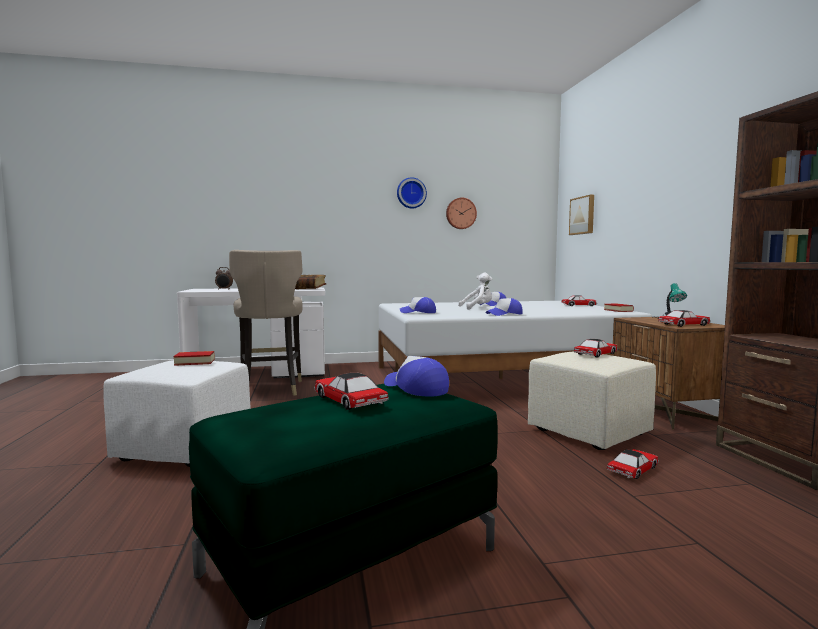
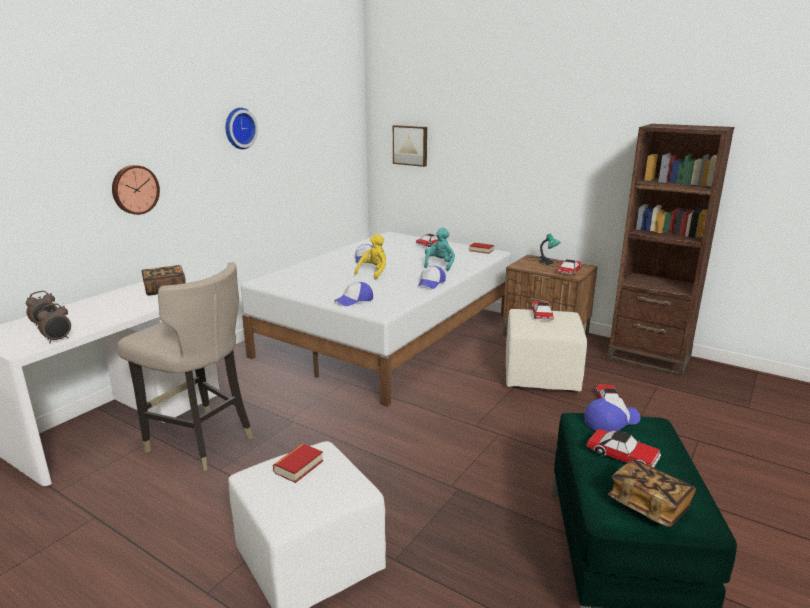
camera: 45 degrees left, 15 degrees up
toy car [314,373,389,410] -> toy car turned 150 degrees counterclockwise [587,429,661,468]
cap [384,356,449,397] -> cap turned 150 degrees clockwise [584,397,641,432]
wall clock [446,198,477,229] -> wall clock moved to [112,165,160,215]
white plush toy [458,273,492,310] -> yellow plush toy [355,234,386,279]
none -> alarm clock [37,303,71,343]
none -> turquoise plush toy [424,228,455,271]
none -> book [608,459,696,527]

